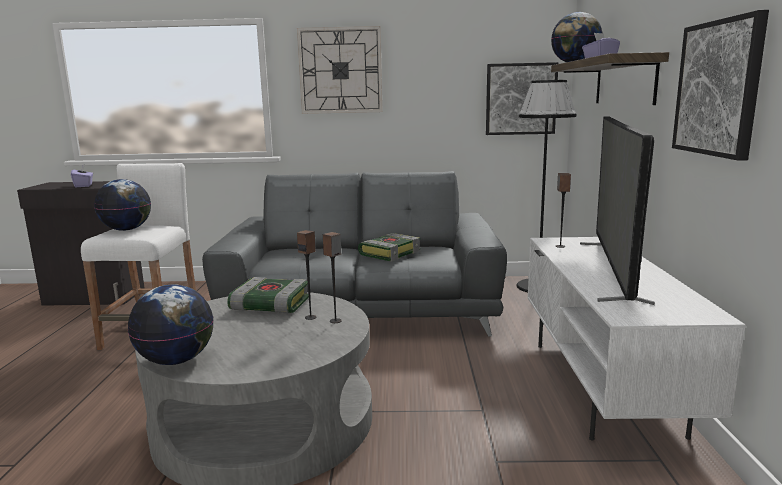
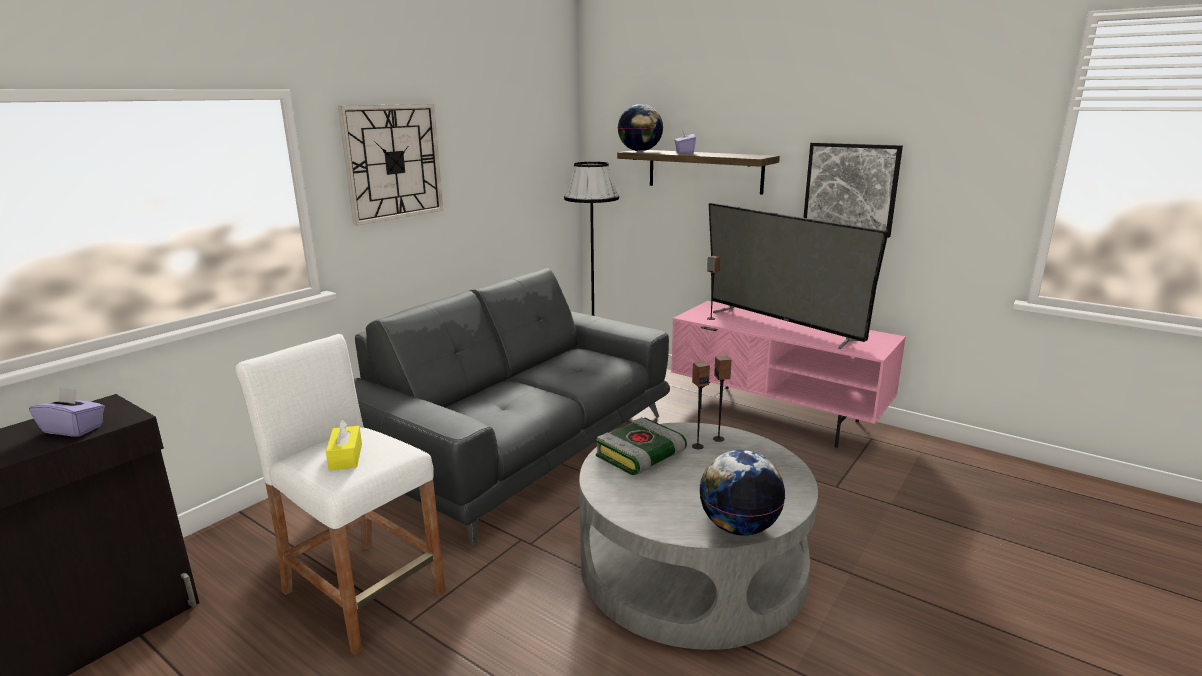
camera: 55 degrees left, 5 degrees up
globe [94,179,151,231] -> yellow tissue box [326,418,362,471]
book [358,233,420,261] -> none
picture [486,62,559,135] -> none
white tv stand [528,237,746,441] -> pink tv stand [671,301,906,448]

